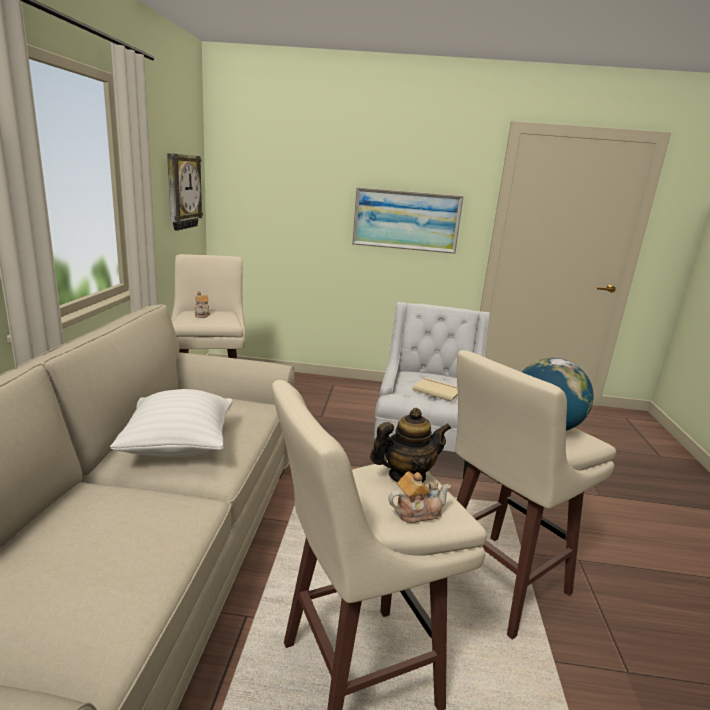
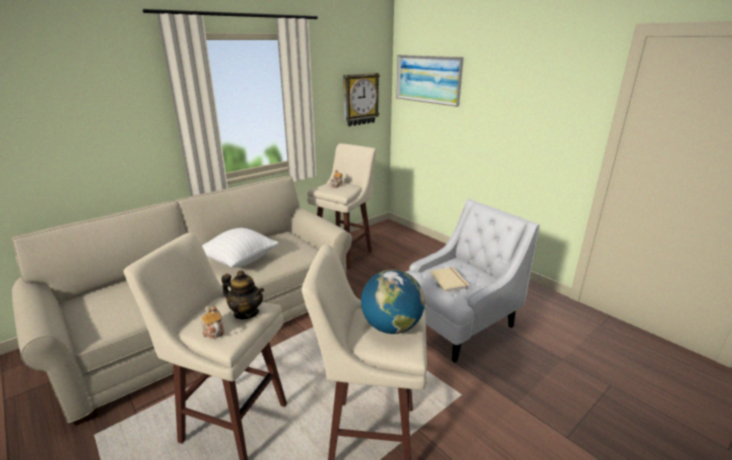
camera: 45 degrees right, 5 degrees up
picture [352,187,463,254] -> picture moved to [396,55,464,107]
teapot [388,471,451,523] -> teapot turned 150 degrees counterclockwise [201,306,224,339]

